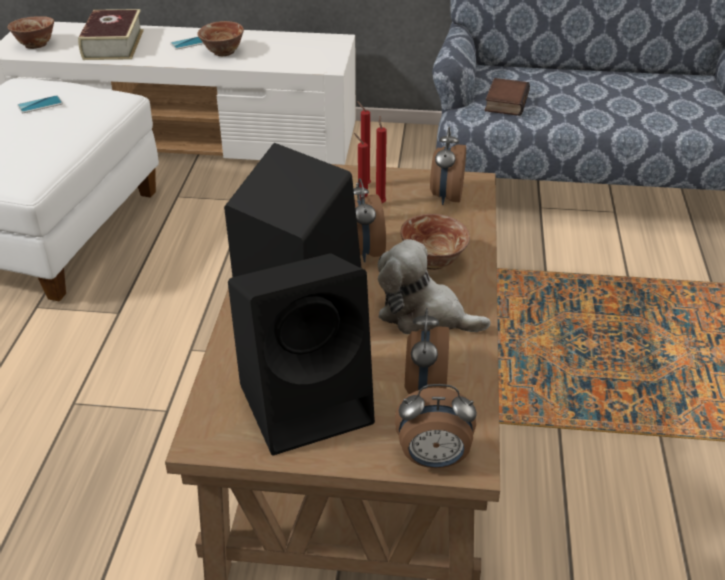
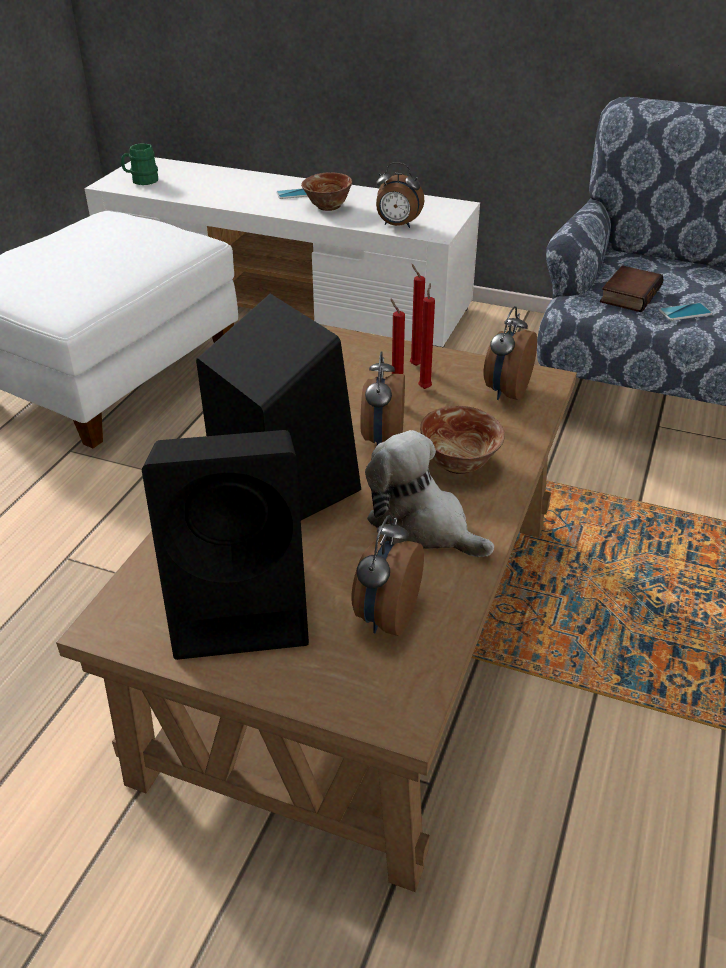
camera: 15 degrees right, 0 degrees up
bowl [7,16,54,49] -> green mug [121,143,158,185]
phone [17,95,63,113] -> phone moved to [659,303,712,321]
book [78,9,144,60] -> none
alarm clock [395,384,477,468] -> alarm clock moved to [376,162,424,228]

